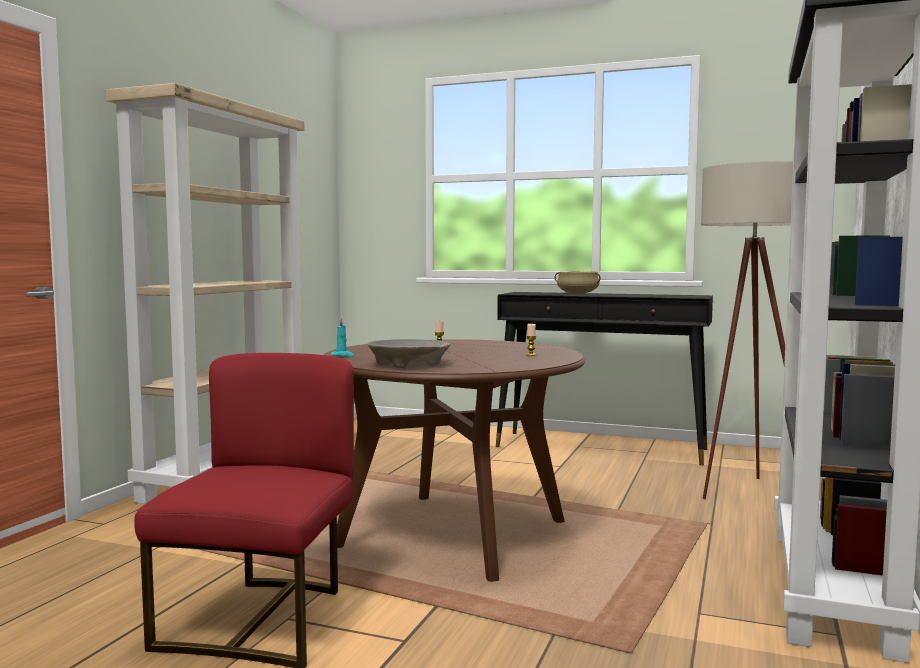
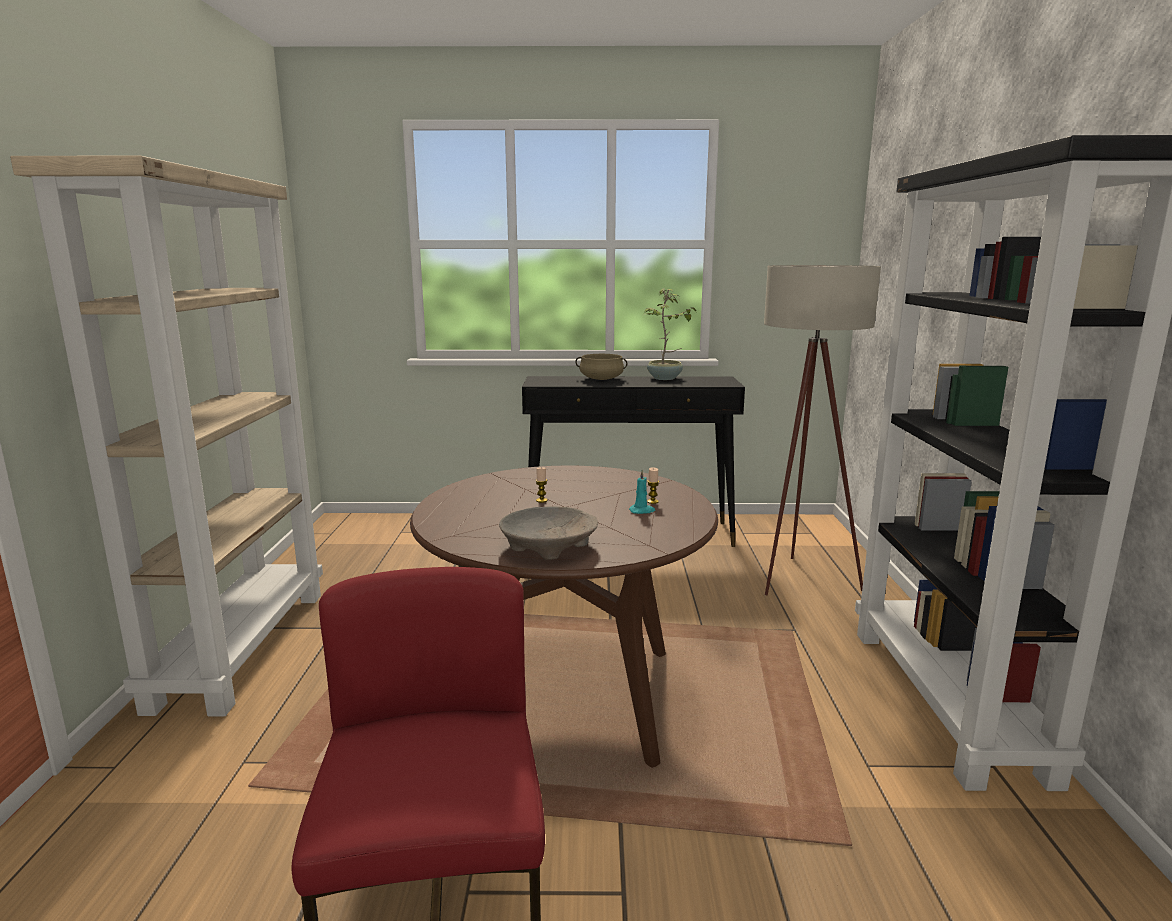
camera: 20 degrees left, 10 degrees up
turquoise candle [331,318,354,356] -> turquoise candle moved to [629,470,655,514]
none -> potted plant [643,289,696,380]

